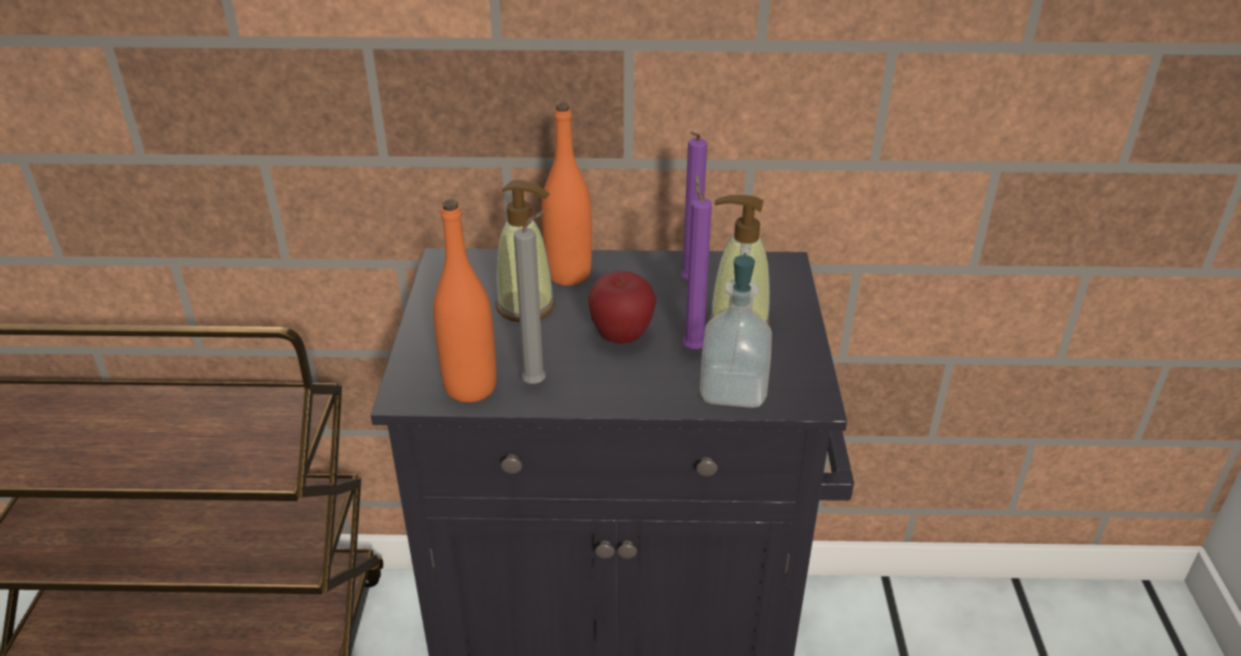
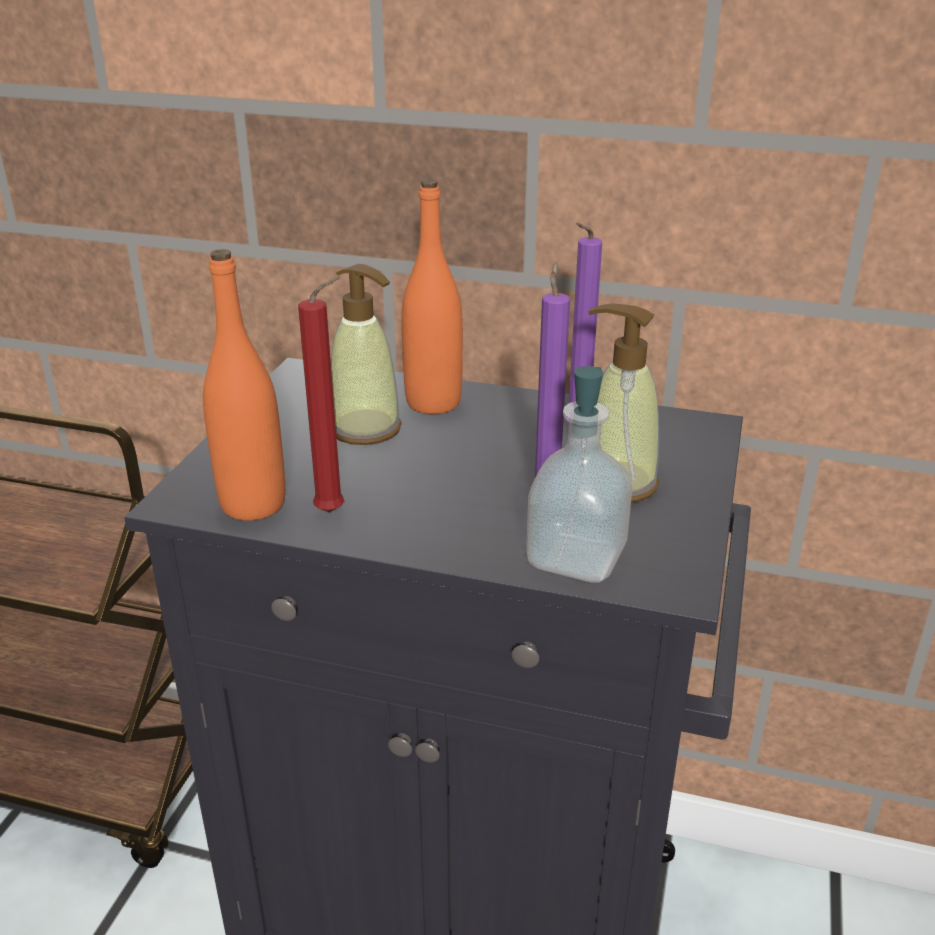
camera: 15 degrees right, 5 degrees down
grey candle [514,210,546,384] -> red candle [298,276,344,513]
apple [588,271,657,344] -> none

